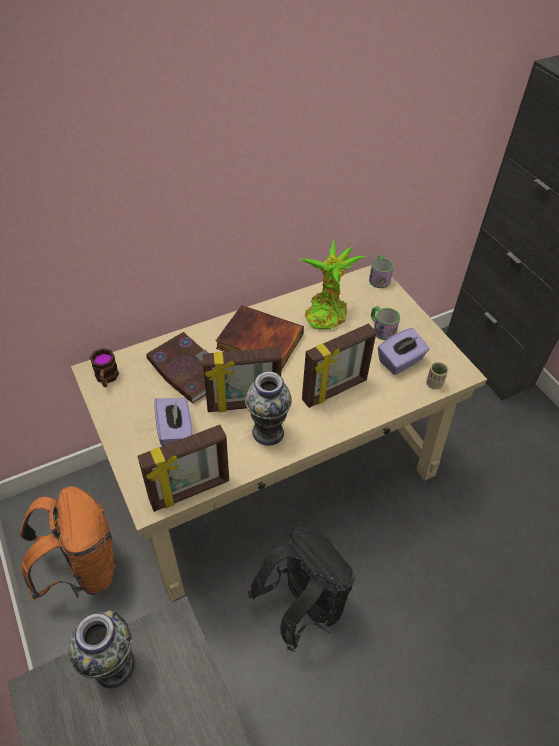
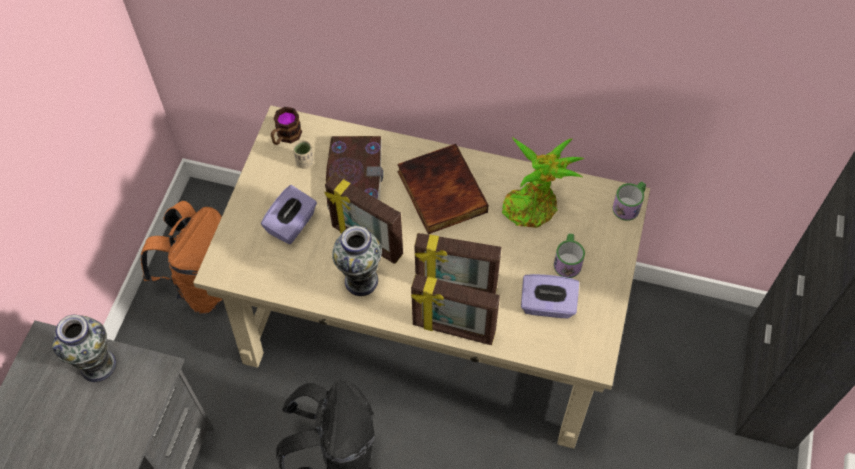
camera: 45 degrees right, 10 degrees up
picture frame [137,425,229,512] -> picture frame moved to [411,274,500,345]
beige cup [426,362,448,390] -> beige cup moved to [293,140,314,169]

